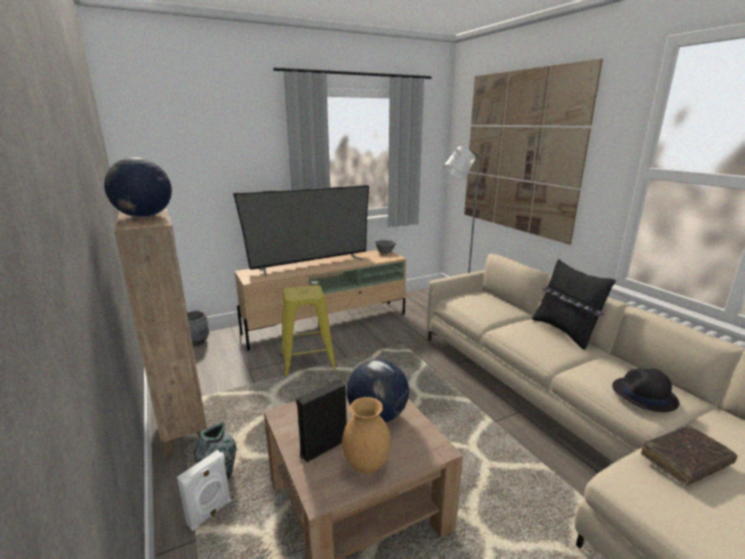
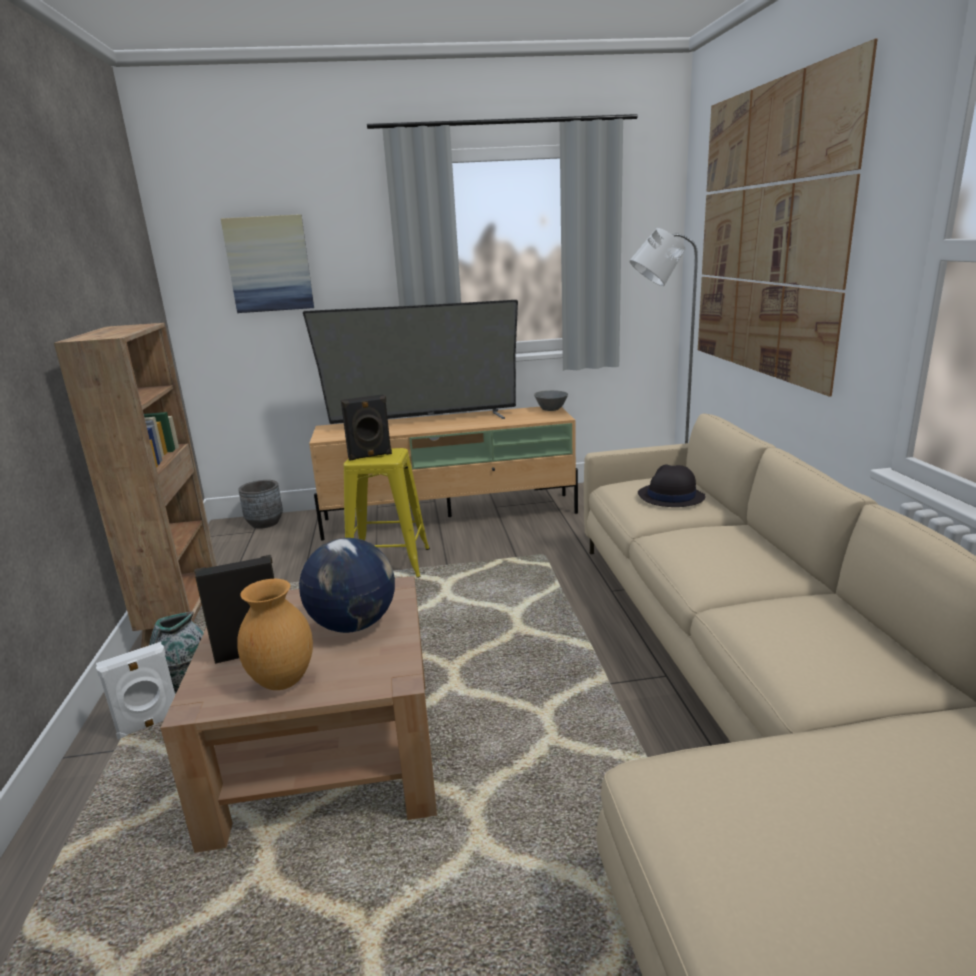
camera: 20 degrees right, 0 degrees up
globe [104,157,172,218] -> none
black pillow [532,259,616,350] -> none
black hat [612,368,679,412] -> black hat moved to [638,464,706,507]
brown book [641,426,738,485] -> none
none -> picture [220,214,314,313]
none -> black speaker [341,394,392,461]

